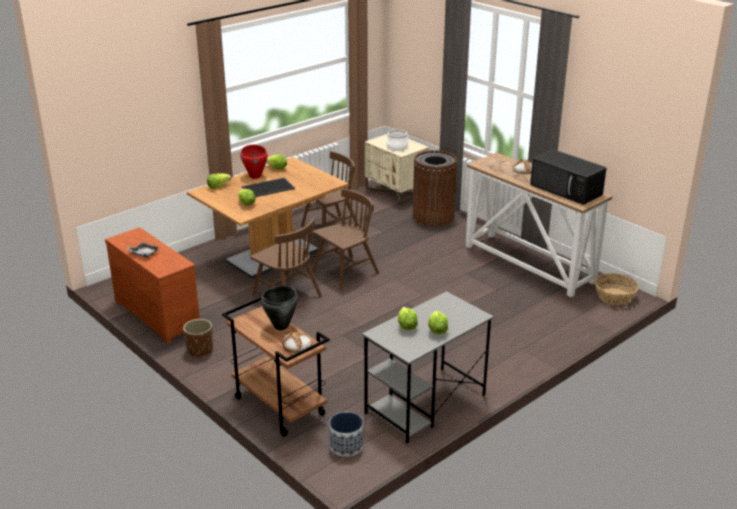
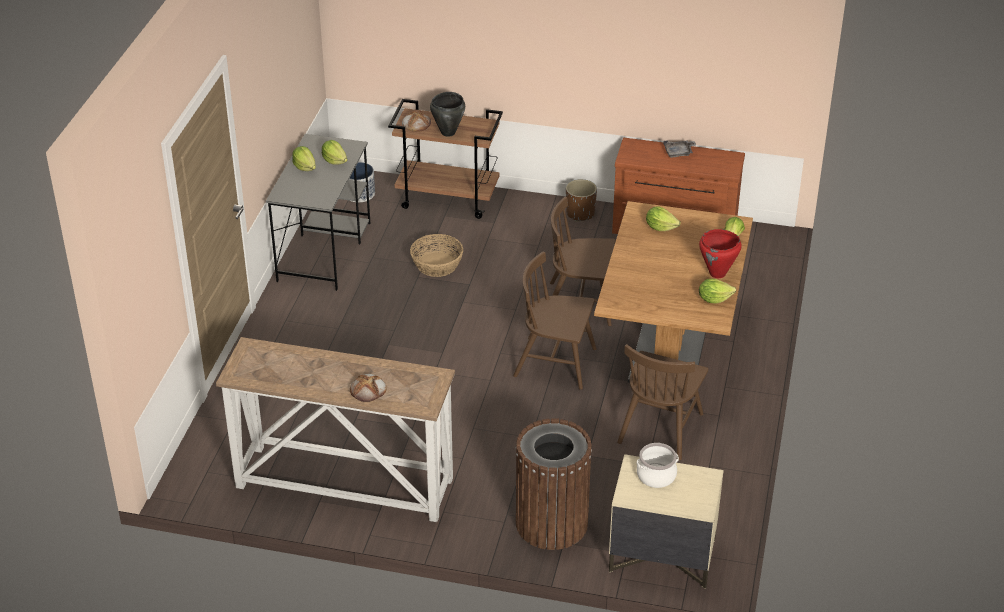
camera: 145 degrees right, 10 degrees up
tray [242,178,295,197] -> none
brown chair [312,189,379,290] -> brown chair turned 90 degrees clockwise [513,252,597,390]
black microwave [530,149,607,205] -> none
basket [595,273,639,305] -> basket moved to [410,234,463,277]

